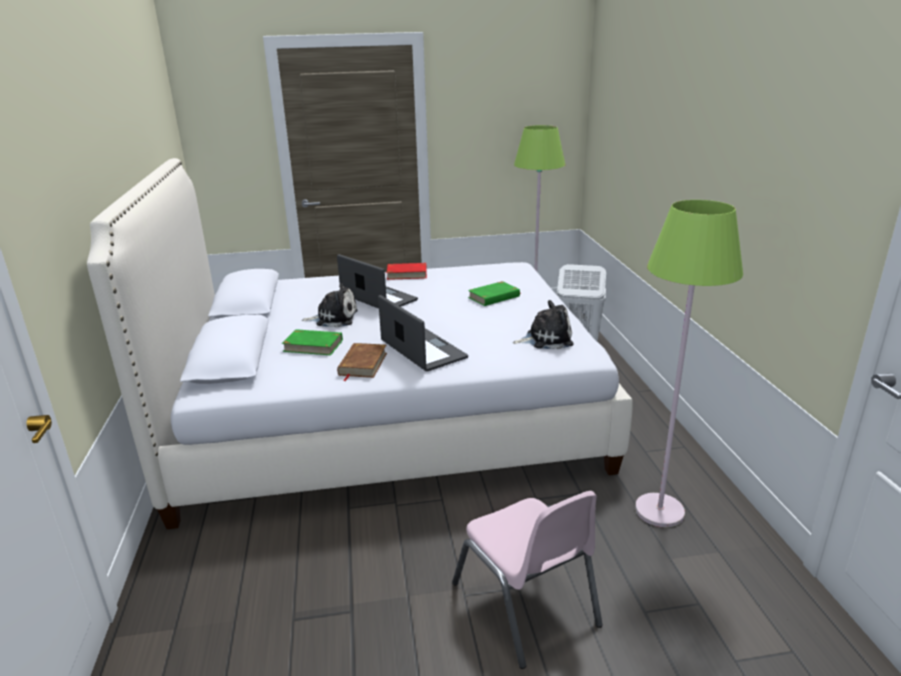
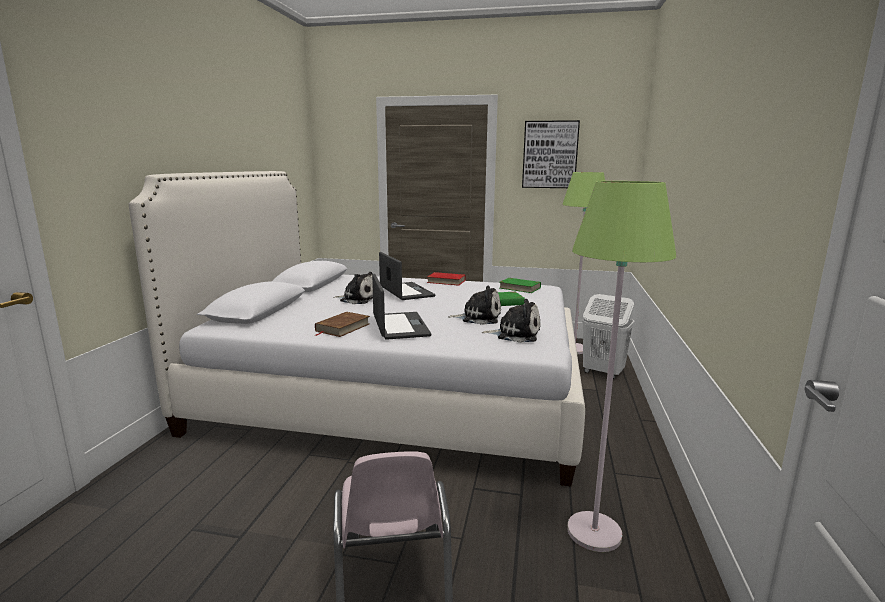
camera: 20 degrees right, 10 degrees down
green book [282,329,343,355] -> green book moved to [500,278,541,293]
none -> plush toy [448,286,501,325]
none -> picture [522,120,580,188]

